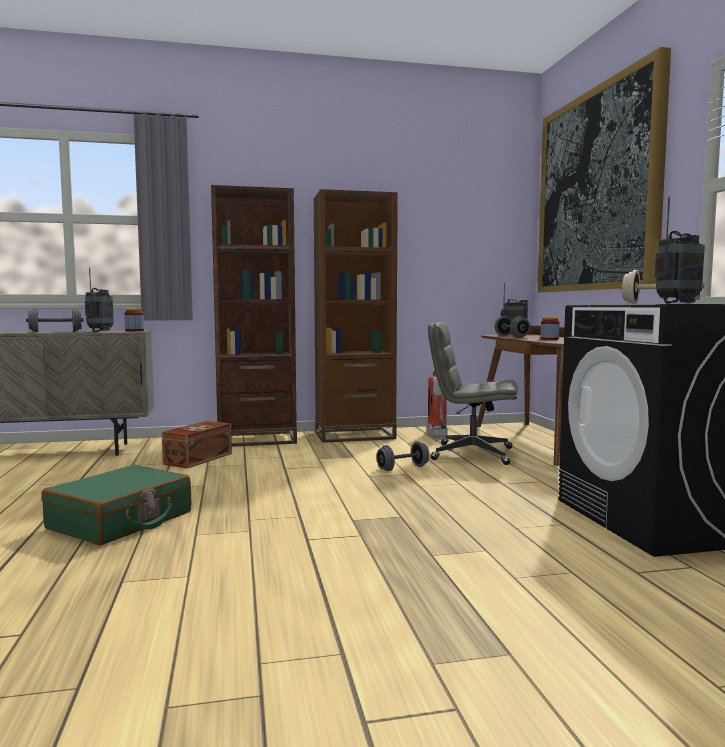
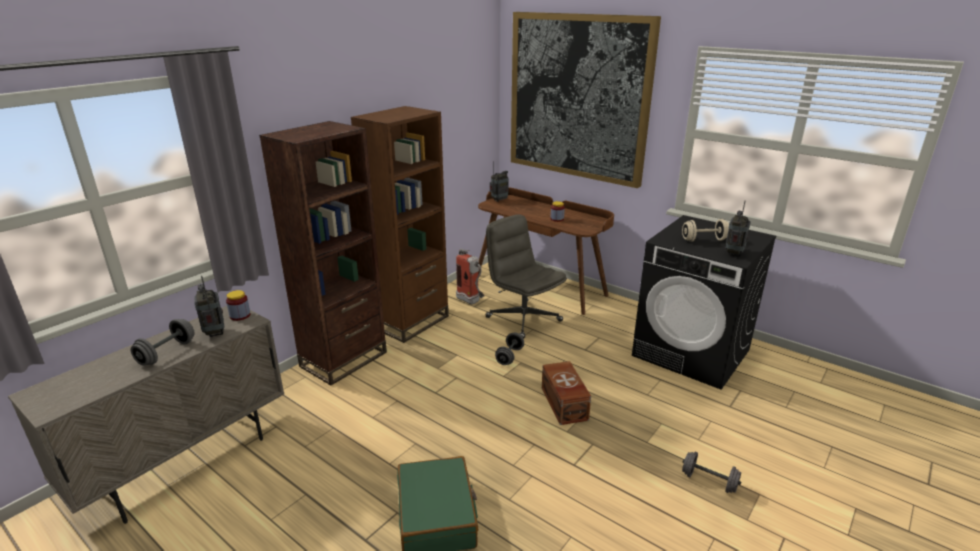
camera: 40 degrees left, 20 degrees up
brown storage box [162,421,232,468] -> brown storage box moved to [542,361,591,425]
grey office chair [428,322,518,465] -> grey office chair turned 75 degrees clockwise [485,214,567,339]
grey dumbbell [494,316,530,338] -> grey dumbbell moved to [682,452,741,493]

